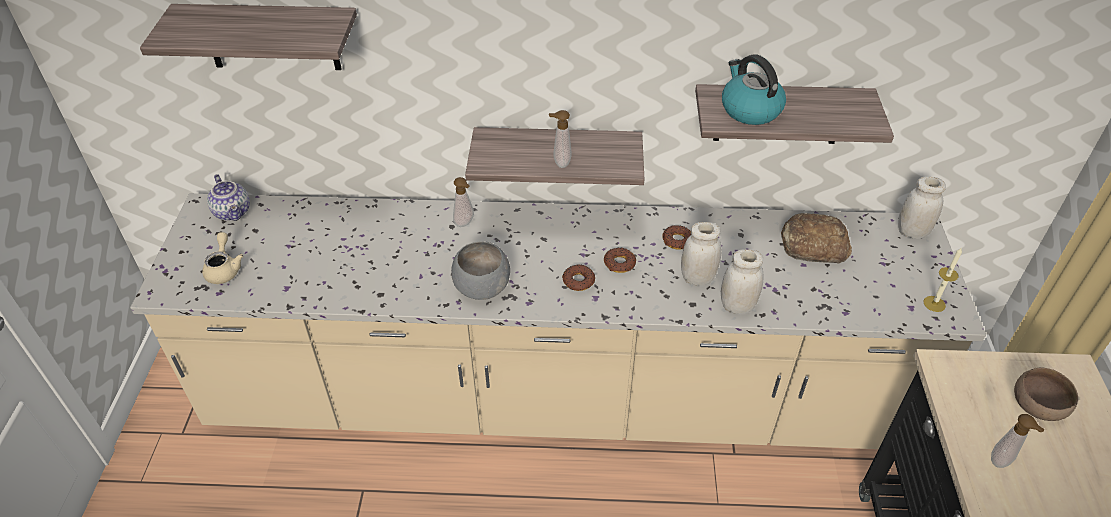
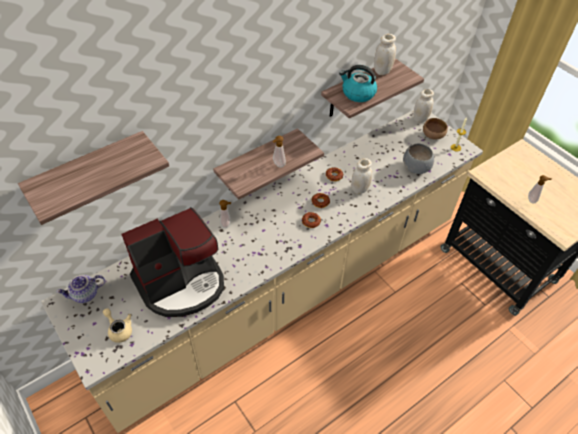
camera: 40 degrees left, 5 degrees up
teapot [207,174,250,221] -> teapot turned 135 degrees clockwise [56,275,105,303]
grey bowl [451,241,510,300] -> grey bowl moved to [403,144,434,174]
white jar [721,249,764,314] -> white jar moved to [374,34,396,75]
bread [781,213,852,264] -> none
brown bowl [1014,368,1078,421] -> brown bowl moved to [423,118,448,140]
none -> coffee machine [121,207,224,317]

